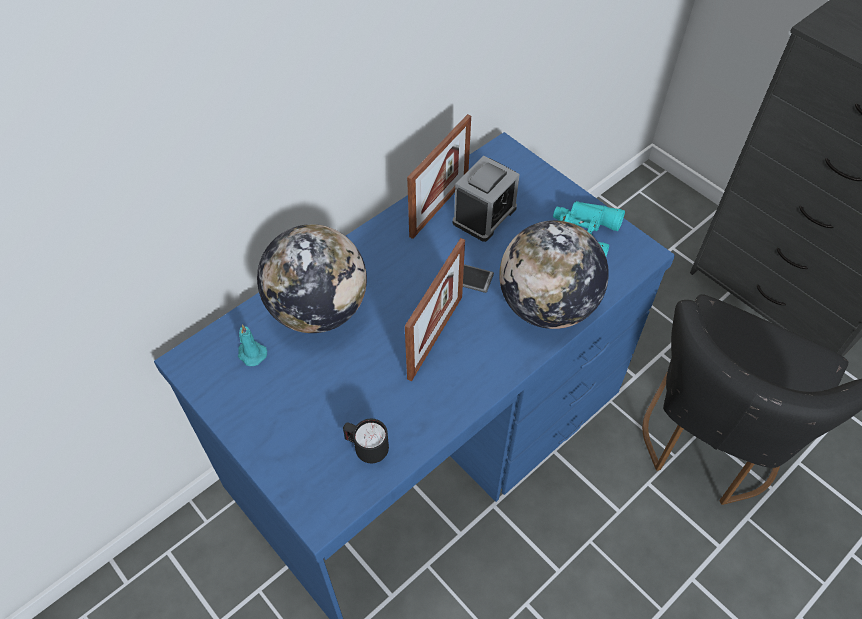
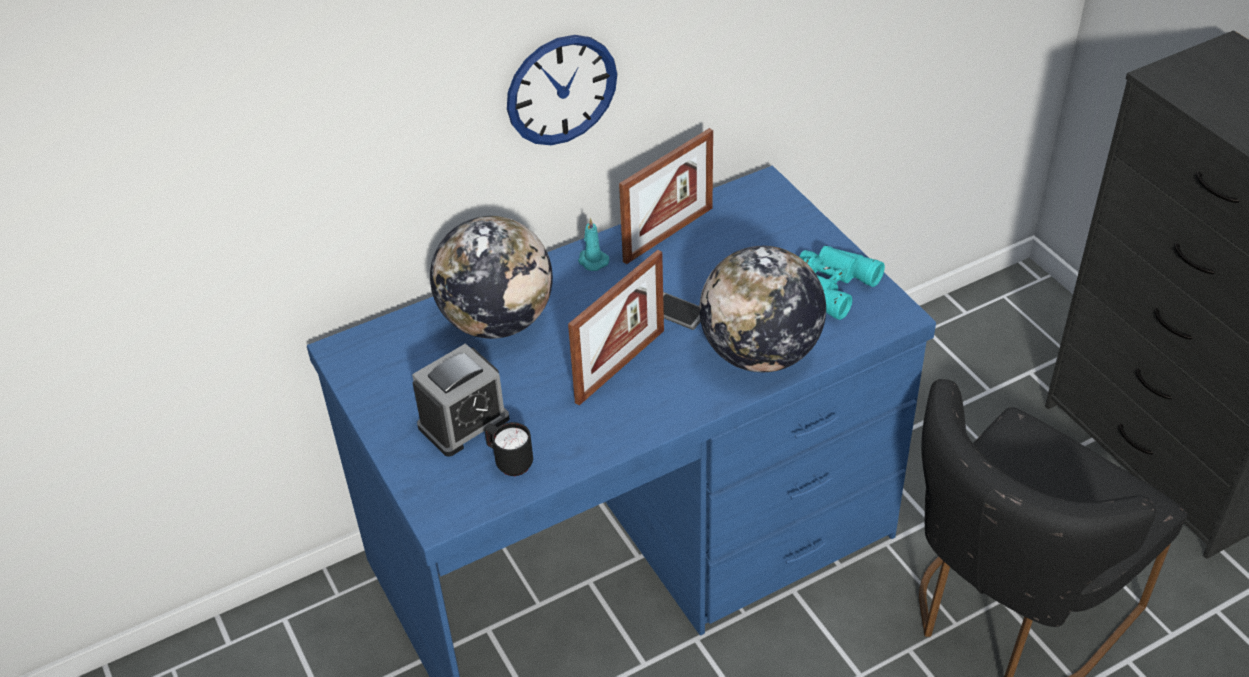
camera: 15 degrees right, 10 degrees down
turquoise candle [238,324,267,366] -> turquoise candle moved to [578,218,609,271]
alarm clock [453,156,520,242] -> alarm clock moved to [412,343,510,457]
none -> wall clock [507,35,617,145]

